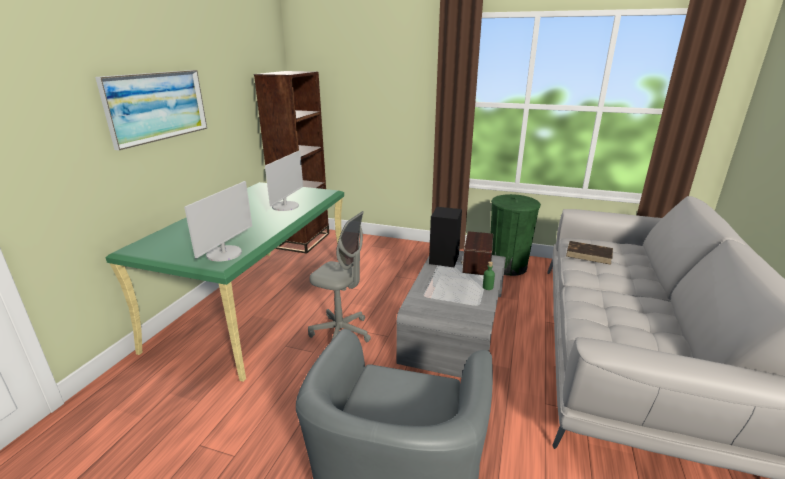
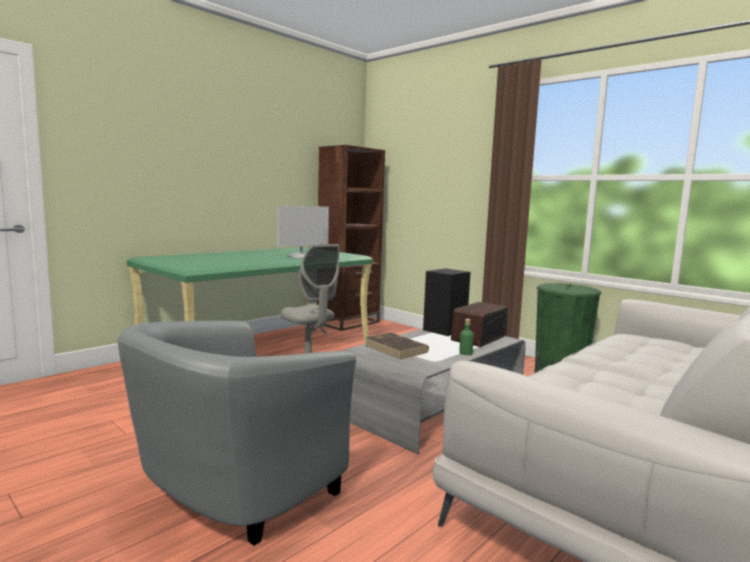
camera: 25 degrees right, 15 degrees down
picture [95,70,207,150] -> none
monitor [184,181,252,261] -> none
brown book [566,241,613,265] -> brown book moved to [365,333,429,359]

